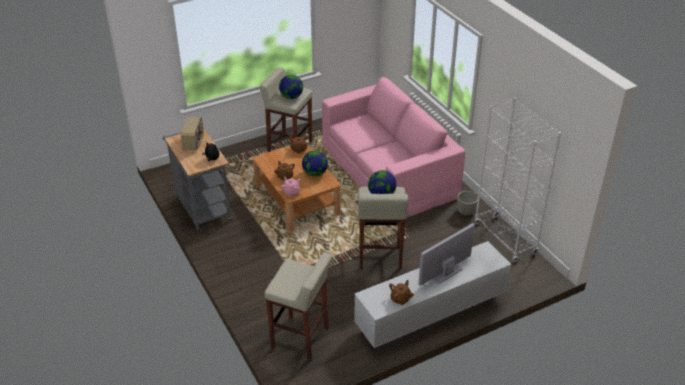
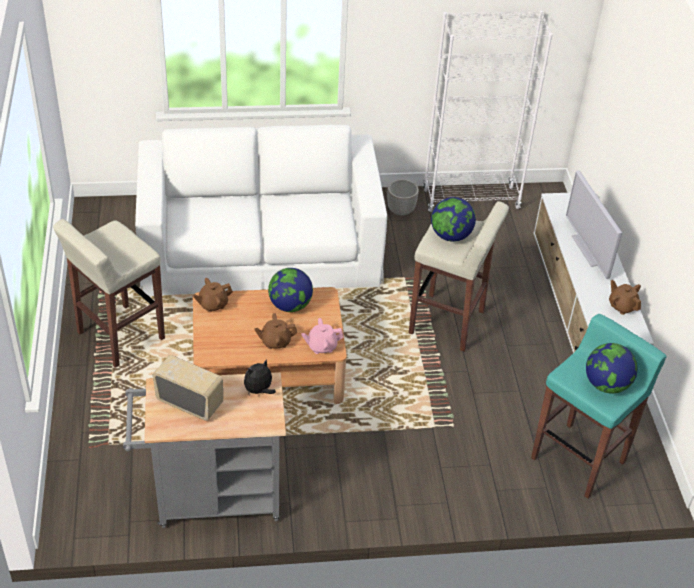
camera: 70 degrees left, 5 degrees up
beige stool [265,252,332,361] -> turquoise stool [531,314,667,499]
globe [279,75,303,99] -> globe moved to [586,343,638,394]
pink sofa [322,77,465,218] -> white sofa [135,125,387,296]

